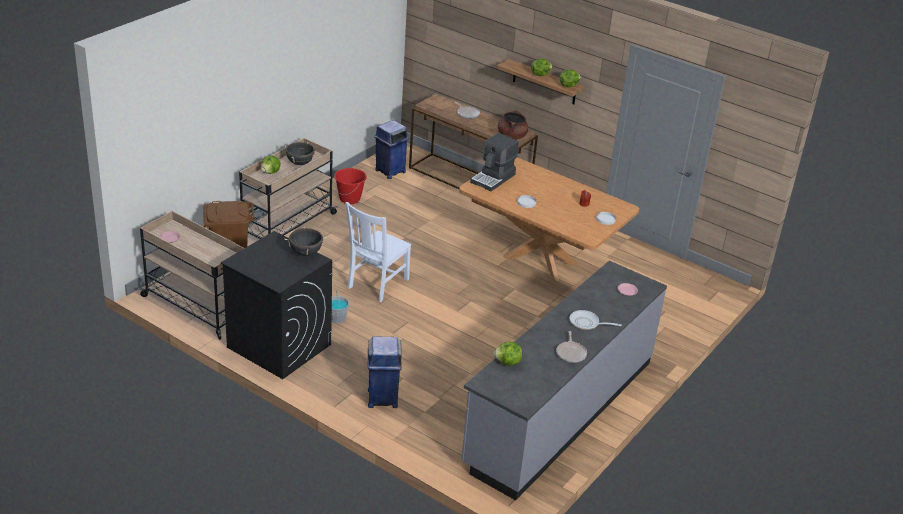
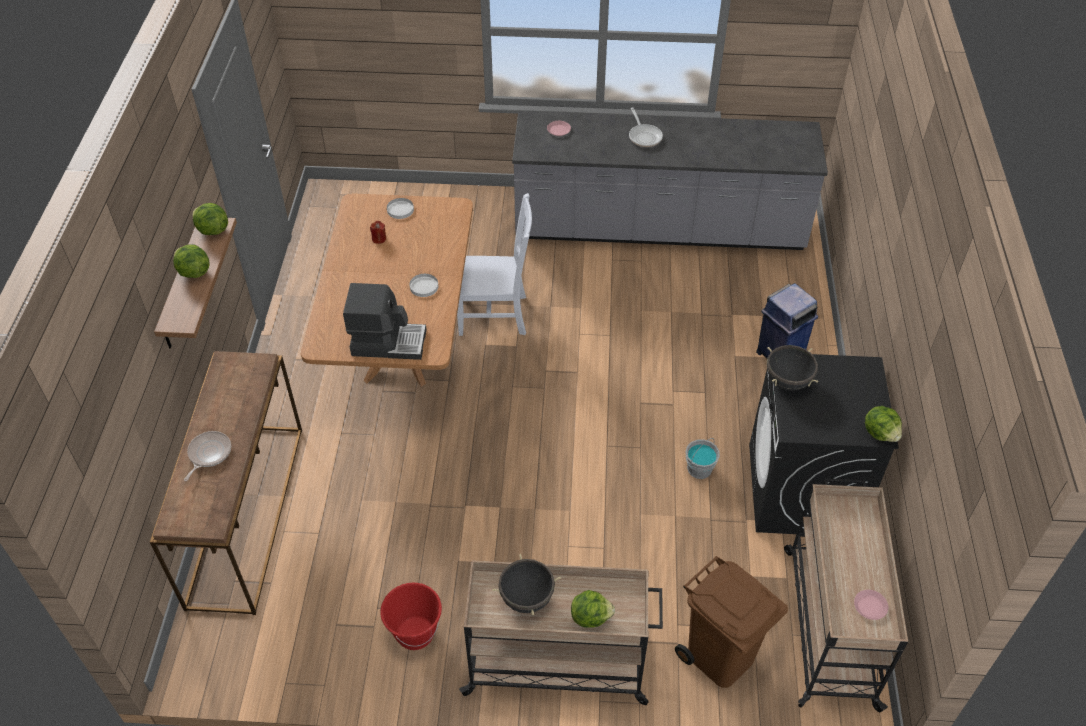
camera: 120 degrees left, 15 degrees up
white chair [345,202,411,302] -> white chair moved to [457,193,532,336]
blue trash can [374,120,409,179] -> none
lettuce [493,342,522,366] -> lettuce moved to [865,406,902,442]
brown cooking pot [498,110,528,140] -> none
frying pan [556,331,587,363] -> none

